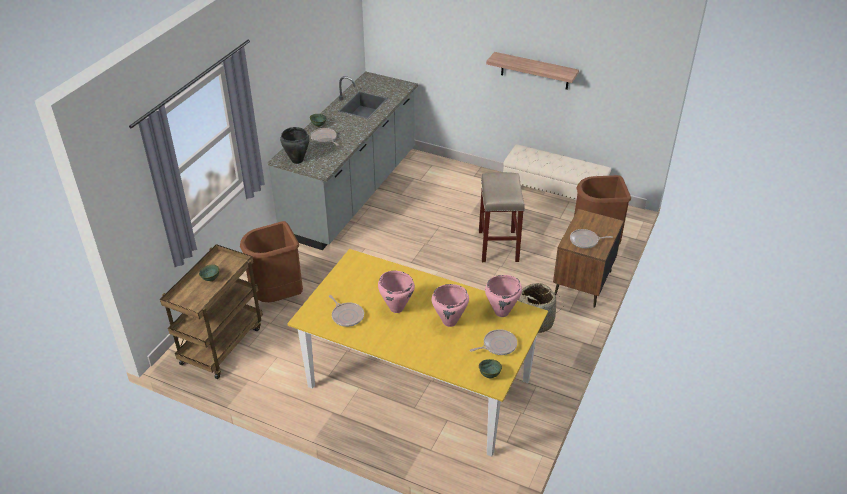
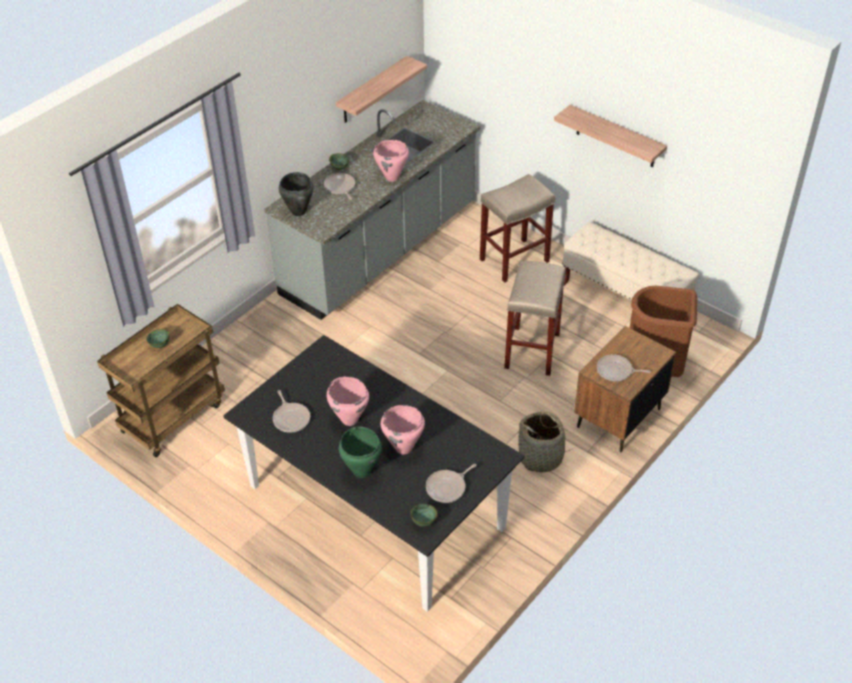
camera: 15 degrees right, 5 degrees up
brown trash can [240,221,303,302] -> none
yellow dining table [287,249,548,457] -> black dining table [223,335,524,612]
frying pan [470,329,517,355] -> frying pan turned 150 degrees clockwise [426,464,477,503]
pink cooking pot [485,275,522,317] -> pink cooking pot moved to [373,140,409,182]
none -> shelf [335,56,427,123]
none -> green cooking pot [339,427,382,478]
none -> beige stool [480,174,555,283]

